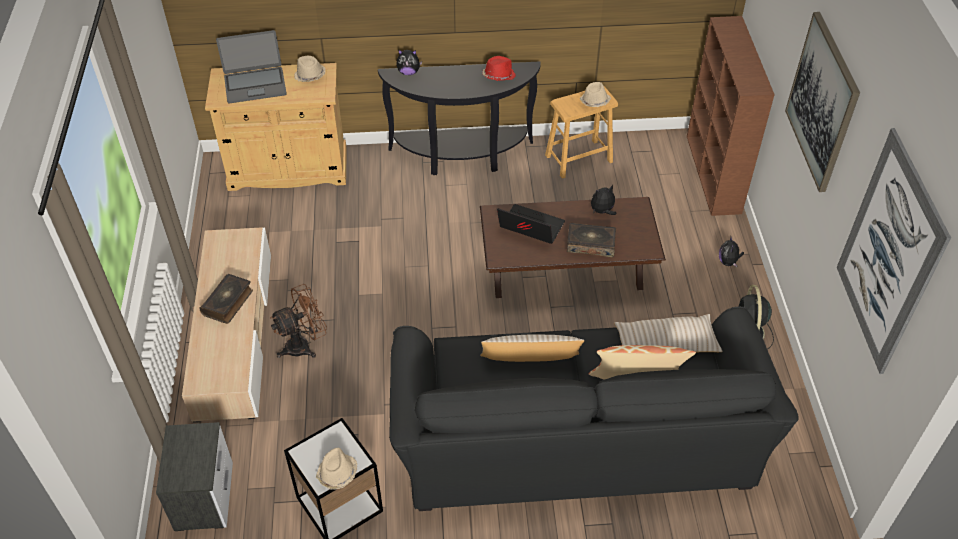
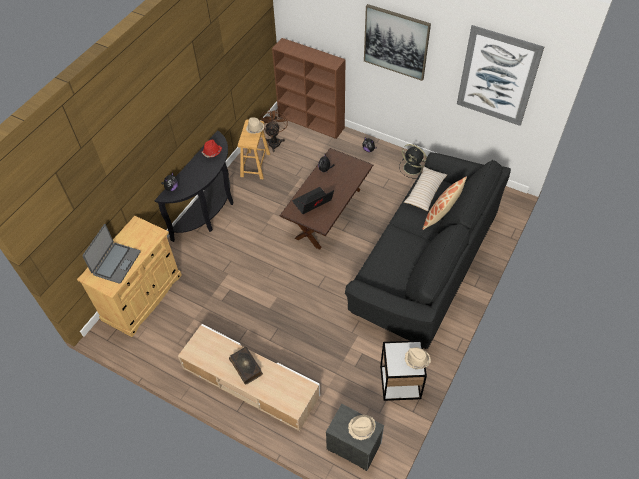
camera: 55 degrees left, 5 degrees up
brown fan [270,284,327,358] -> brown fan moved to [259,111,288,152]
beige hat [294,56,326,82] -> beige hat moved to [348,415,376,440]
beige pillow [480,334,585,362] -> none
book [567,223,616,257] -> none

